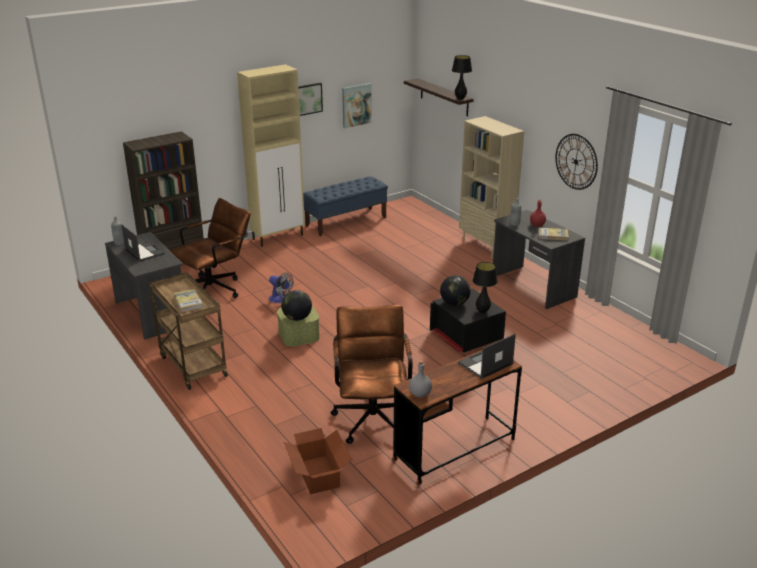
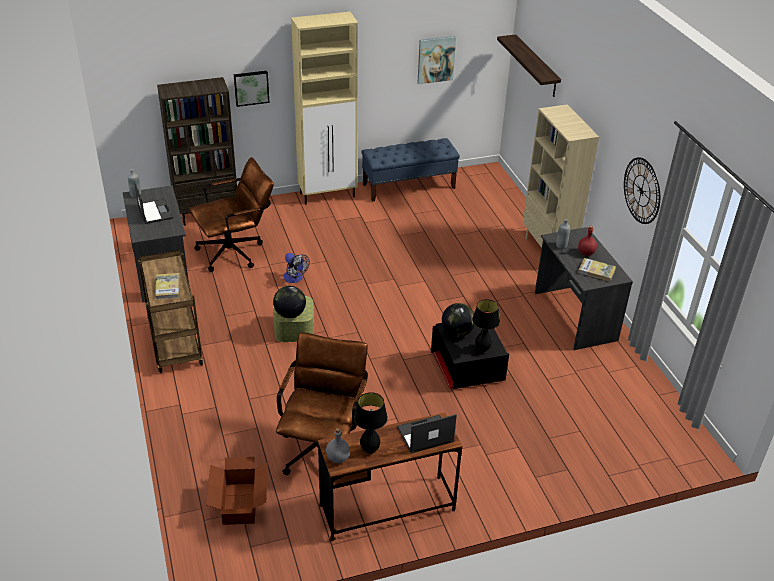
camera: 15 degrees right, 10 degrees up
picture [298,83,323,116] -> picture moved to [234,71,270,107]
black table lamp [452,55,472,100] -> black table lamp moved to [354,392,388,454]

